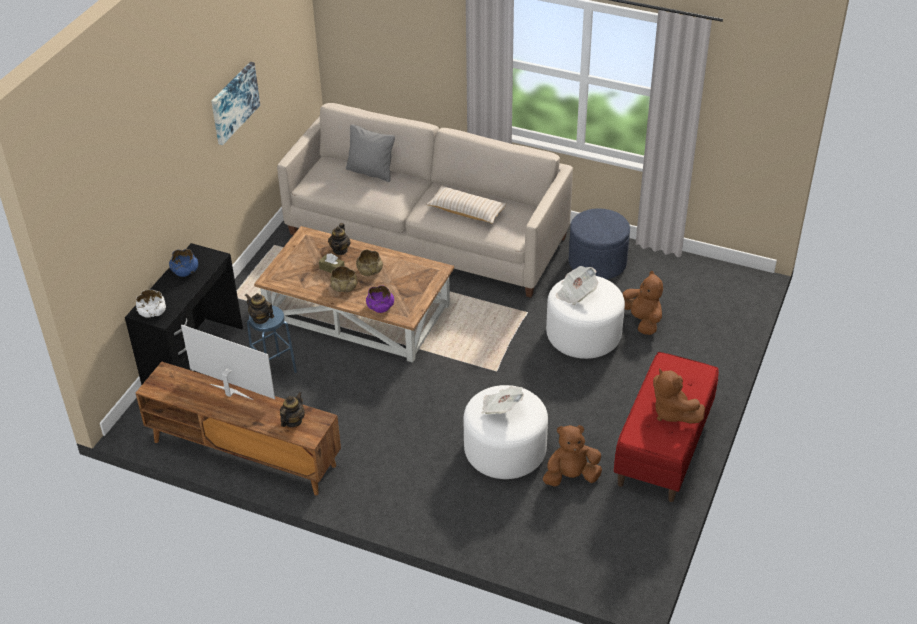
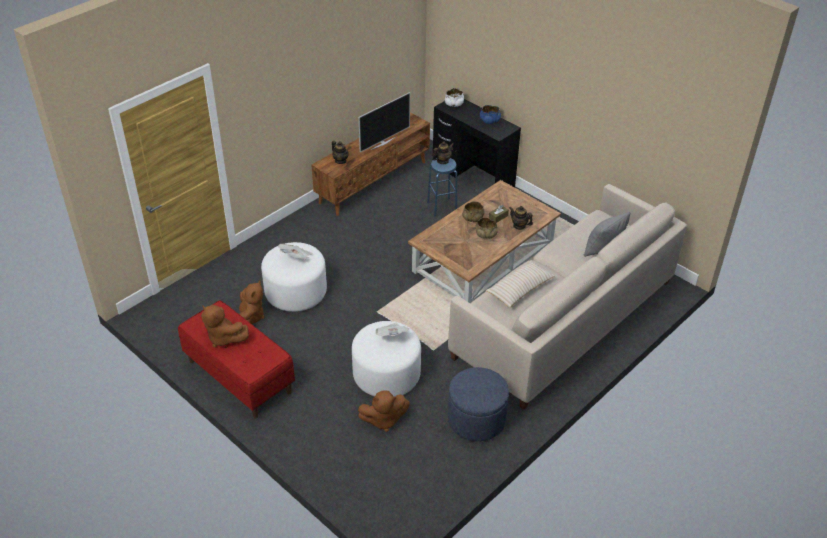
camera: 110 degrees right, 0 degrees up
picture [211,62,260,145] -> none
purple bowl [366,285,394,313] -> none
brown plush toy [653,368,705,423] -> brown plush toy turned 135 degrees counterclockwise [201,305,249,347]

